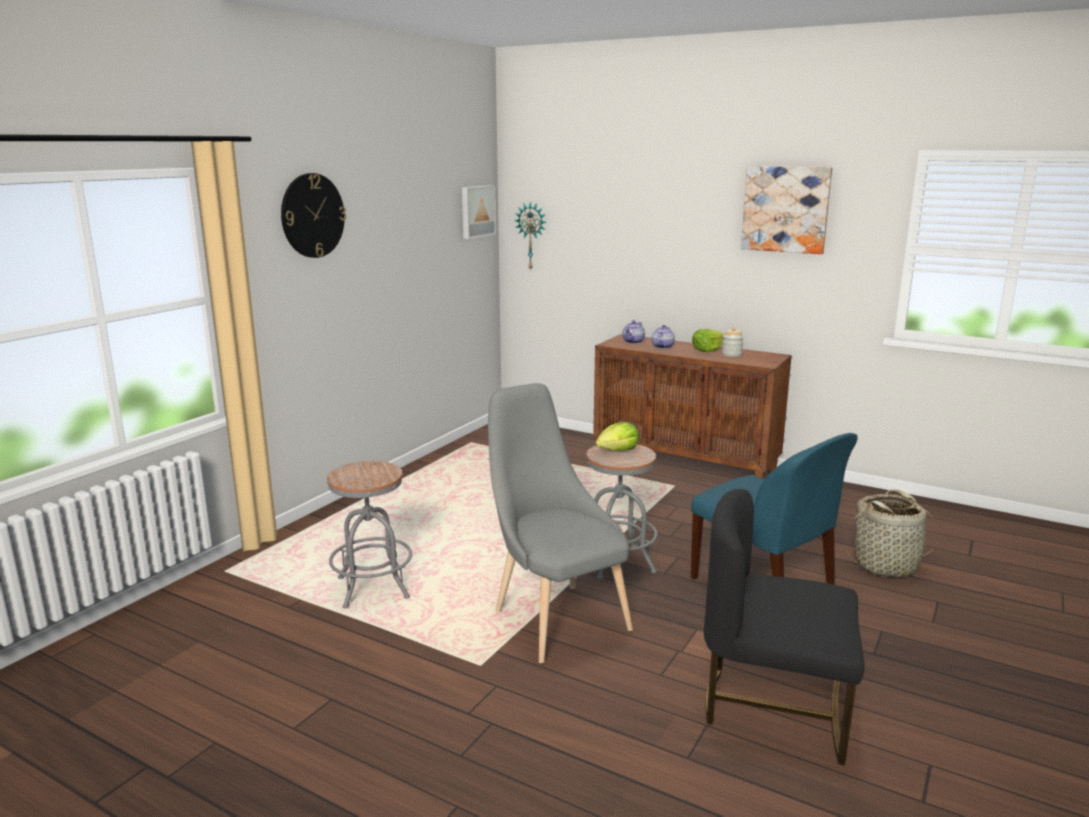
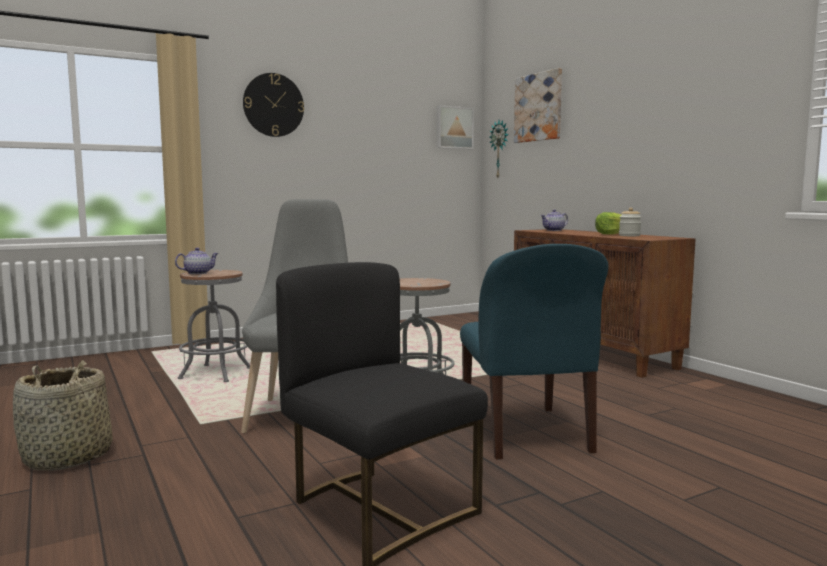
camera: 30 degrees right, 10 degrees down
lettuce [596,422,639,451] -> none
teapot [652,325,675,349] -> teapot moved to [175,248,219,274]
picture [741,166,832,254] -> picture moved to [514,68,562,143]
basket [847,489,940,577] -> basket moved to [13,360,113,471]

